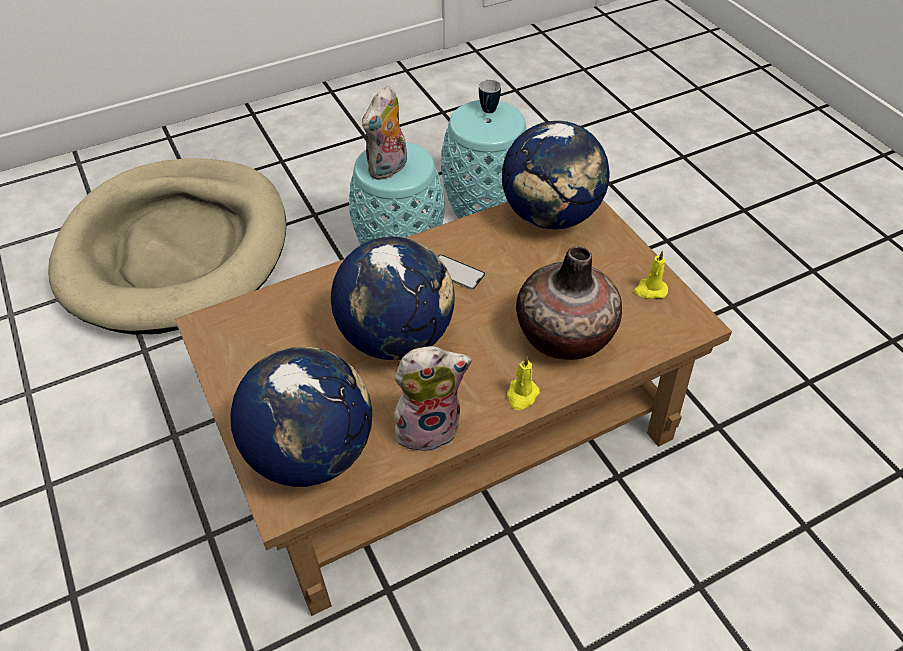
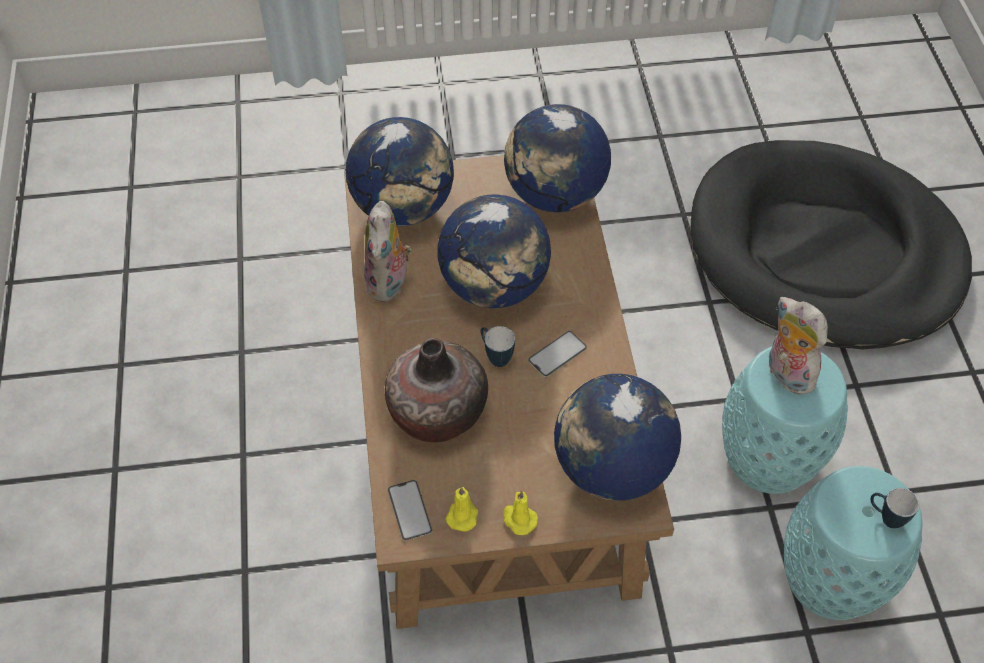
camera: 110 degrees right, 5 degrees up
beige dog bed [48,158,286,334] -> black dog bed [690,140,972,349]
yellow candle [507,357,540,410] -> yellow candle moved to [504,490,538,535]
none -> phone [388,480,432,541]
none -> mug [481,326,515,367]
none -> globe [504,104,611,212]

